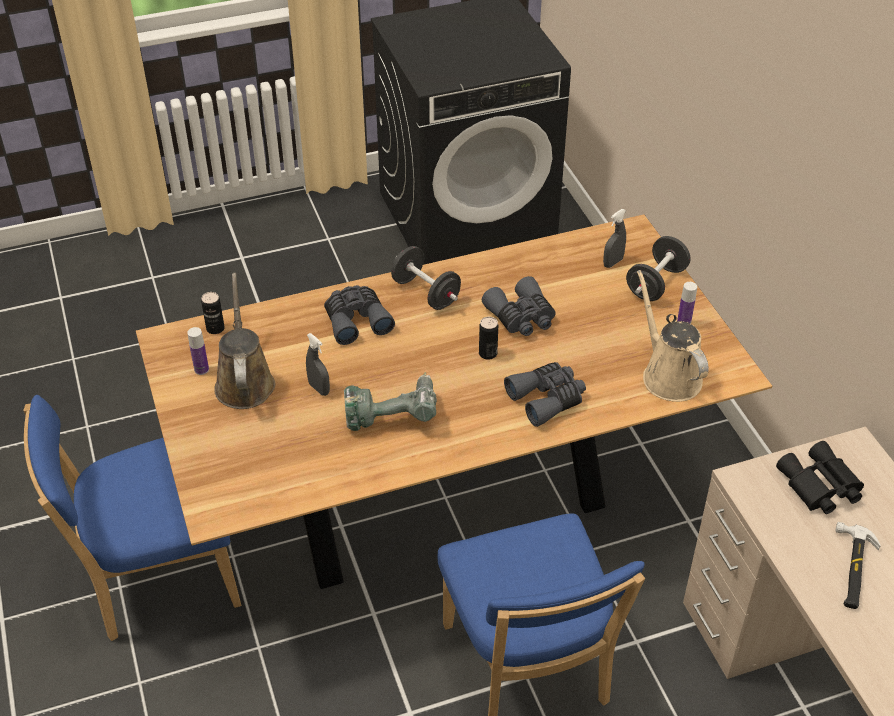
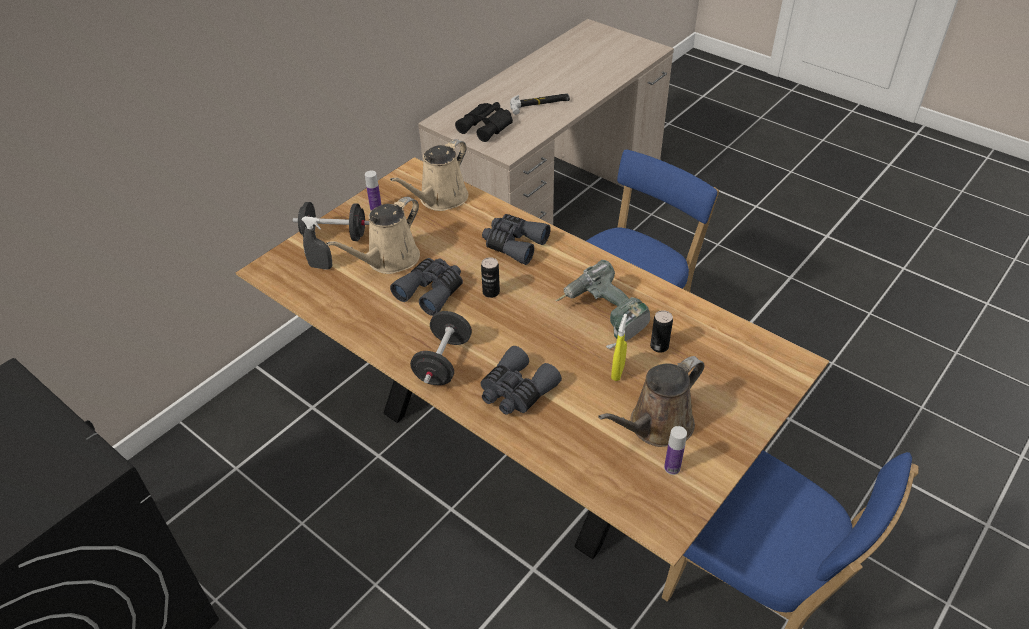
camera: 120 degrees left, 0 degrees up
can [201,292,225,334] -> can moved to [650,310,673,353]
grey spray bottle [306,333,330,396] -> yellow spray bottle [611,314,627,381]
none -> beige watering can [326,197,420,274]

